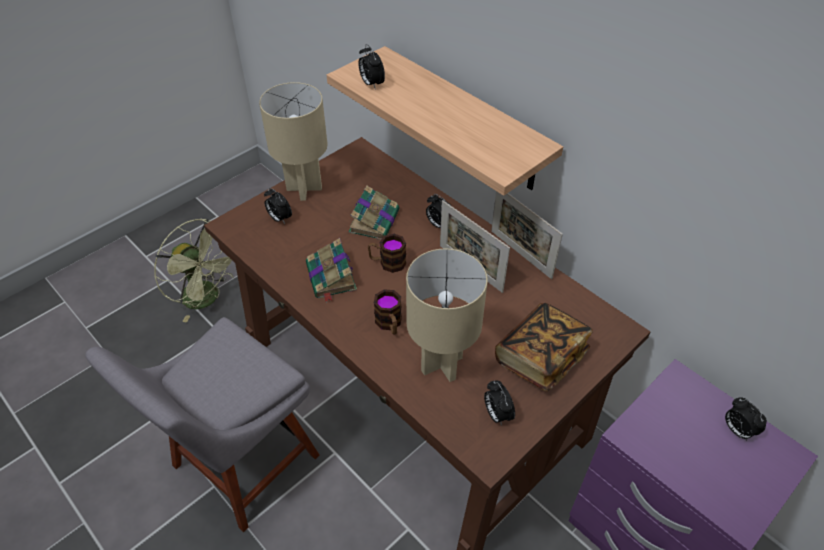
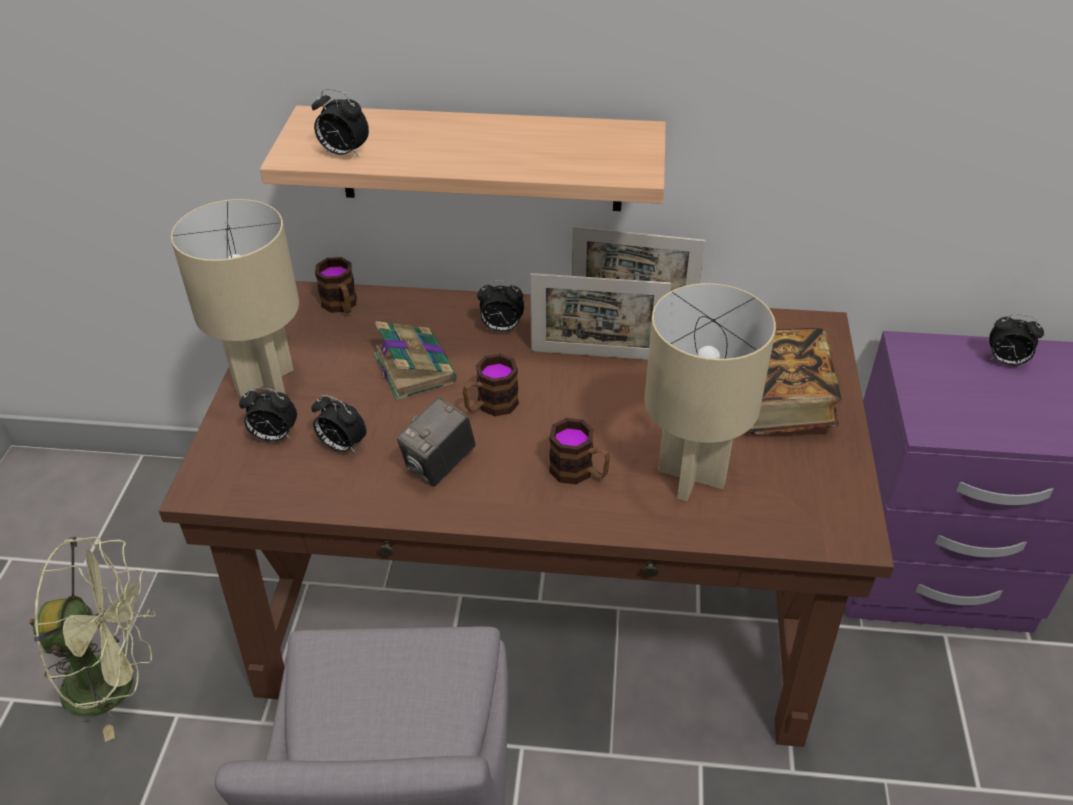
camera: 40 degrees left, 5 degrees down
book [306,238,357,302] -> camera [397,397,476,487]
alarm clock [484,380,515,426] -> alarm clock moved to [311,395,367,454]
none -> mug [315,257,357,313]

